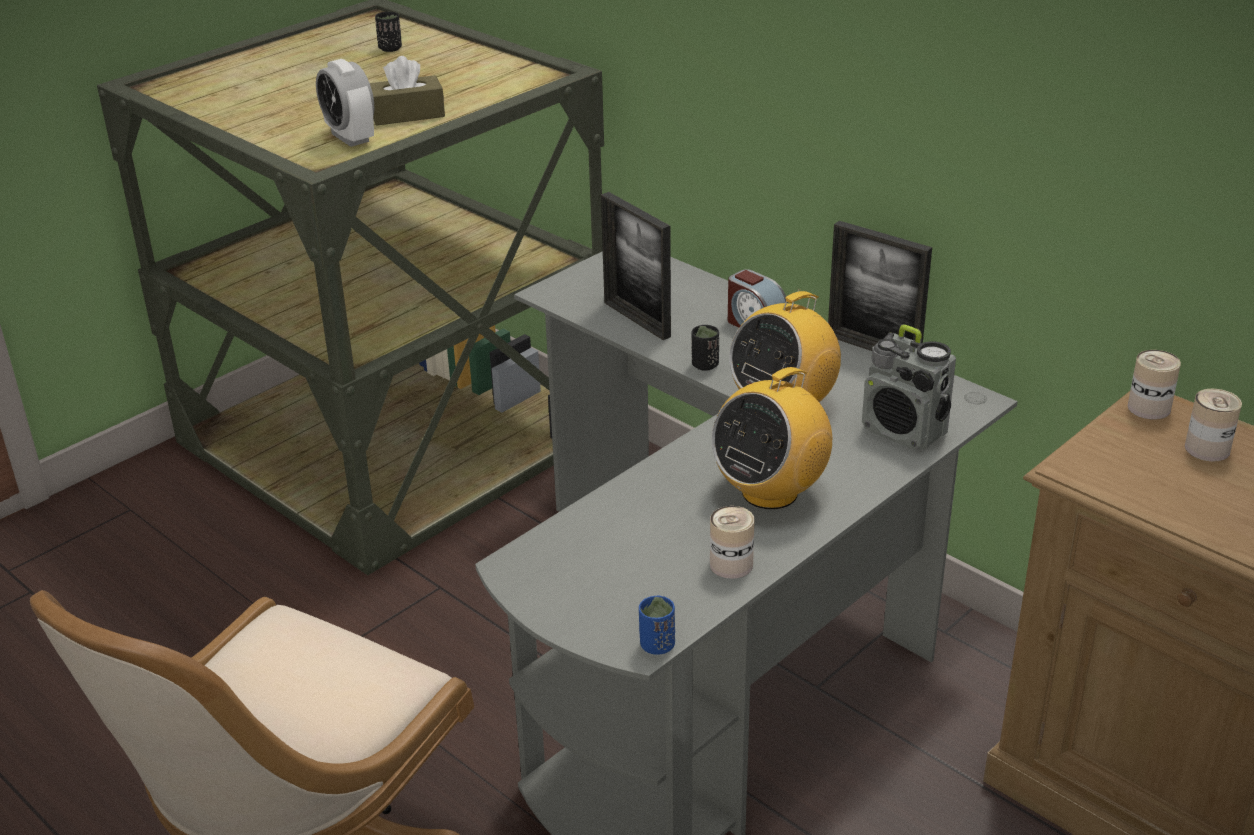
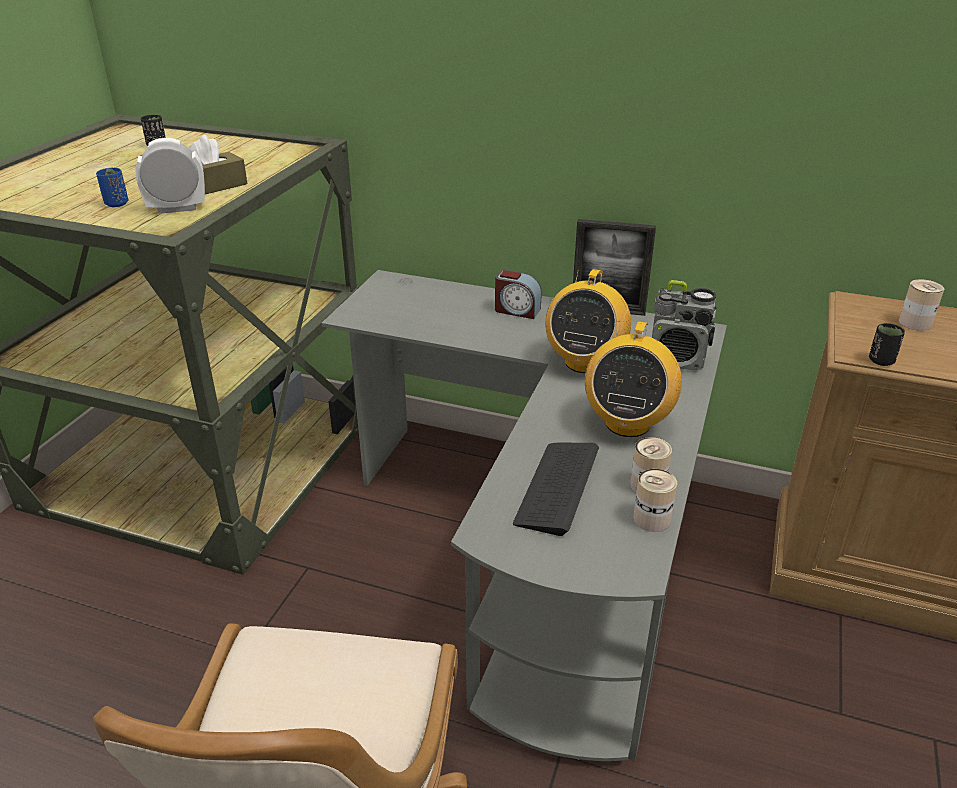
camera: 25 degrees left, 0 degrees up
alarm clock [316,59,374,147] -> alarm clock turned 135 degrees clockwise [135,138,205,214]
picture frame [601,192,671,340] -> none
blue cup [639,595,675,655] -> blue cup moved to [96,168,128,207]
black cup [691,325,719,371] -> black cup moved to [869,323,905,366]
can [1128,350,1181,420] -> can moved to [633,469,677,532]
none -> keyboard [513,442,599,536]

